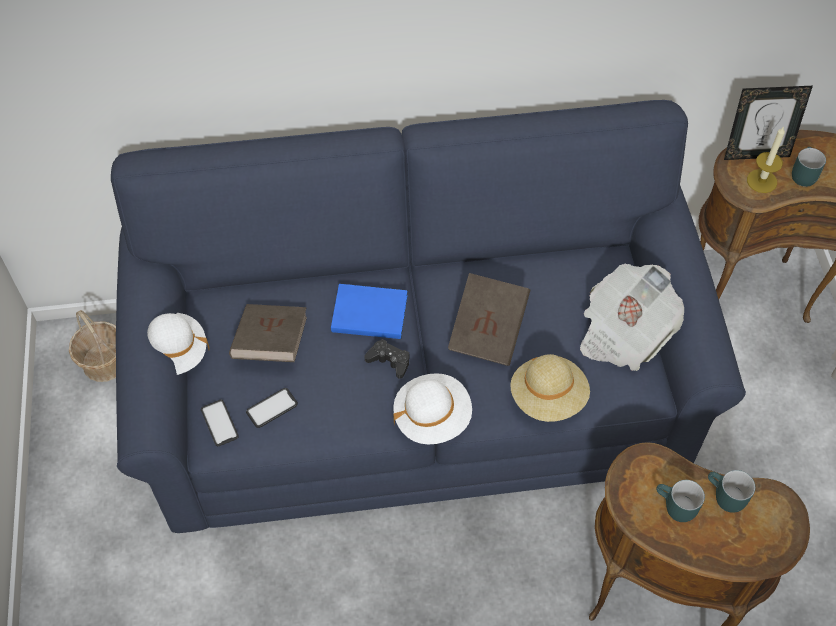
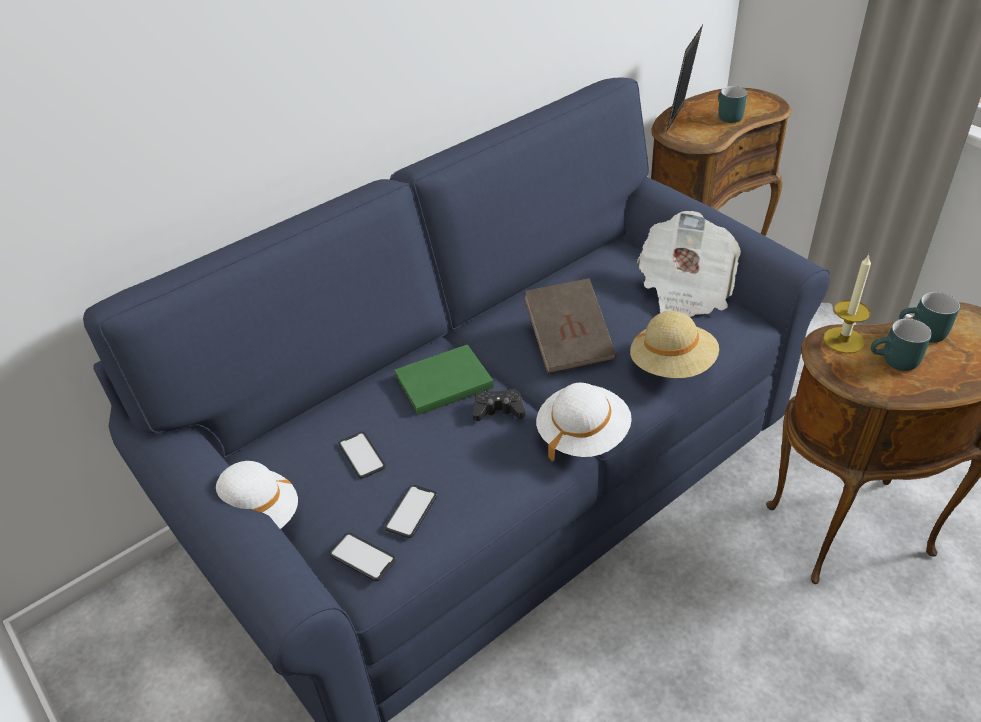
camera: 30 degrees left, 15 degrees down
basket [69,310,116,382] -> none
brown book [229,304,307,362] -> phone [339,432,386,479]
blue book [331,284,407,339] -> green book [394,344,494,415]
picture frame [724,86,813,160] -> picture frame turned 150 degrees clockwise [666,25,703,132]
candle [747,126,785,193] -> candle moved to [823,254,871,354]

